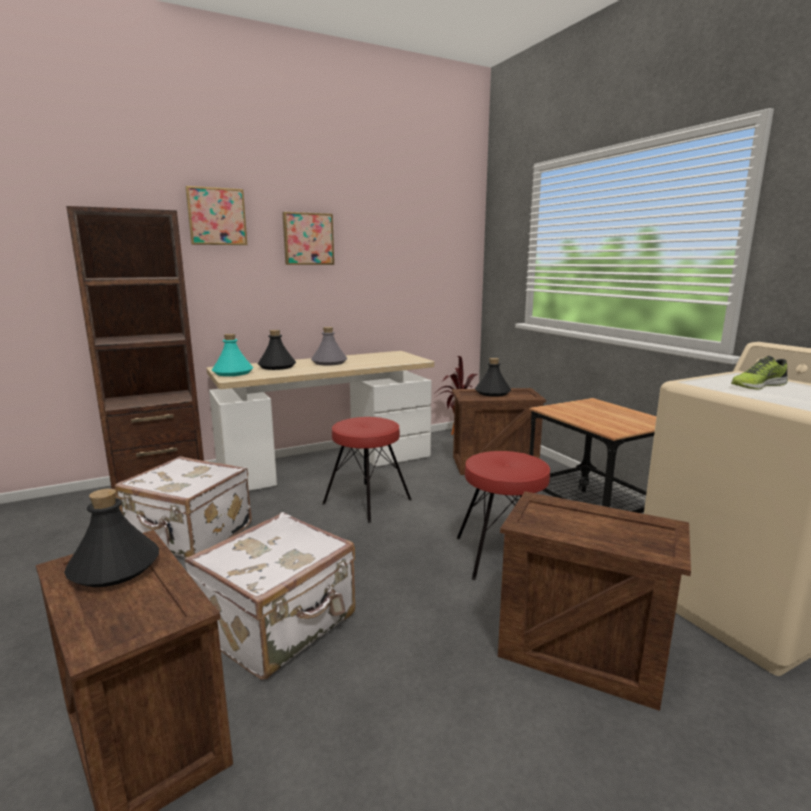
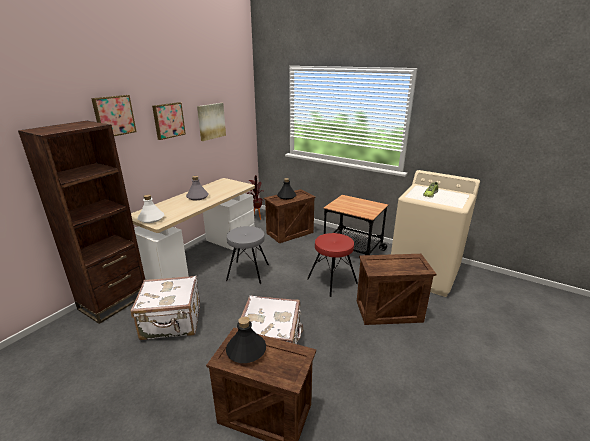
camera: 30 degrees left, 10 degrees up
turquoise bottle [212,334,253,376] -> white bottle [137,195,164,223]
black bottle [258,330,296,370] -> none
red stool [322,417,412,523] -> grey stool [226,226,269,284]
none -> picture [197,103,226,141]

